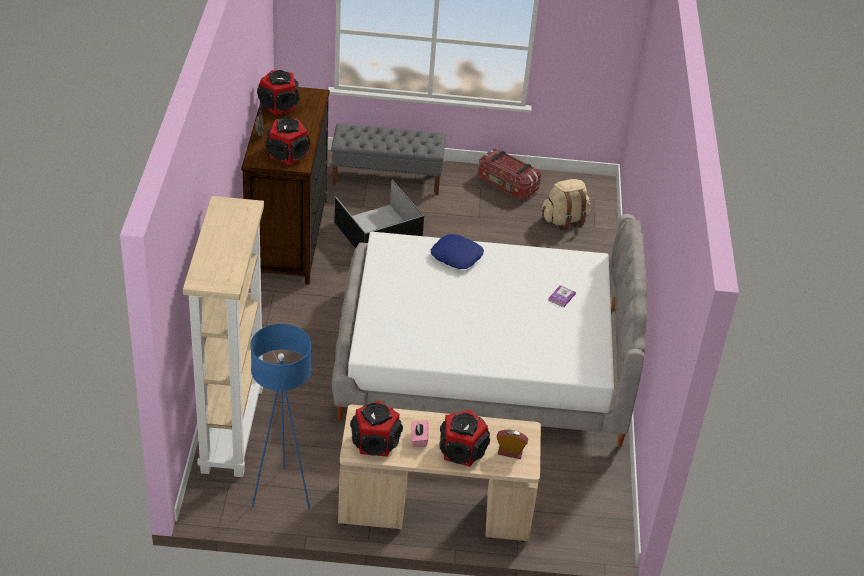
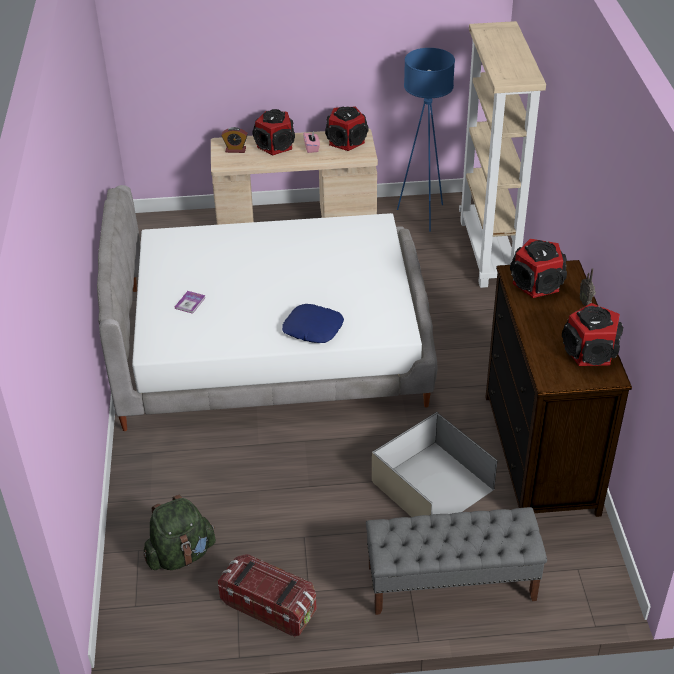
camera: 175 degrees right, 0 degrees up
black storage box [334,180,424,248] -> beige storage box [372,412,498,517]
beige backpack [541,179,590,231] -> green backpack [144,495,216,570]

